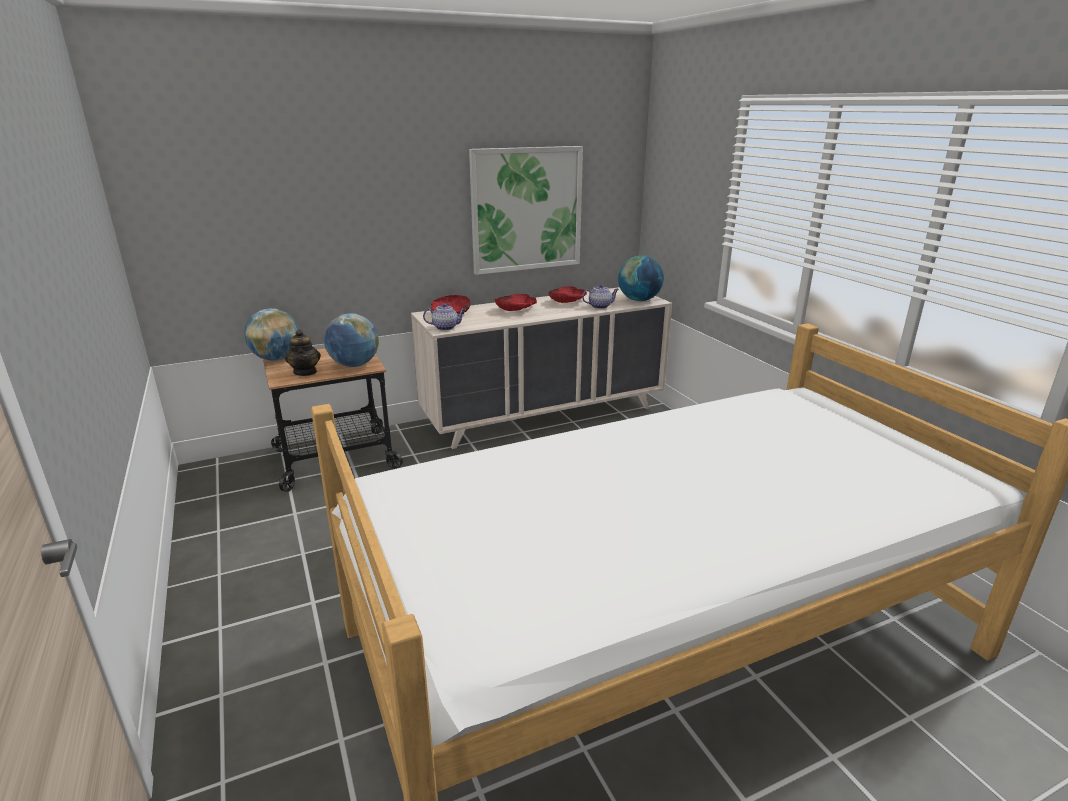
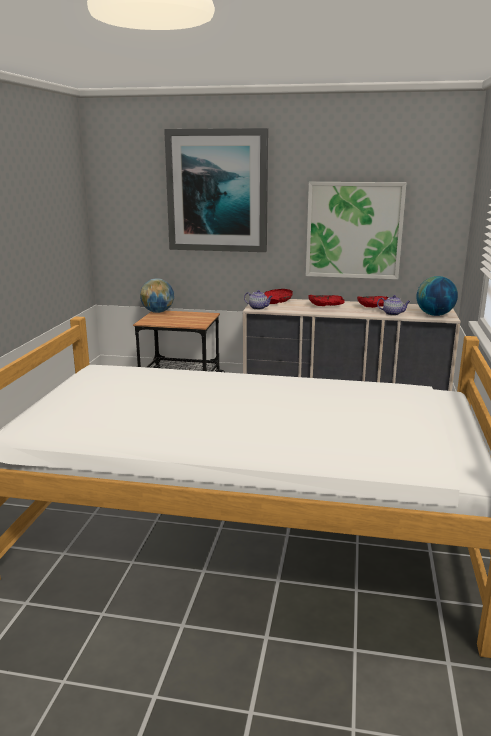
camera: 35 degrees right, 5 degrees down
teapot [285,329,321,376] -> none
globe [324,313,379,367] -> none
none -> picture [164,128,268,252]

